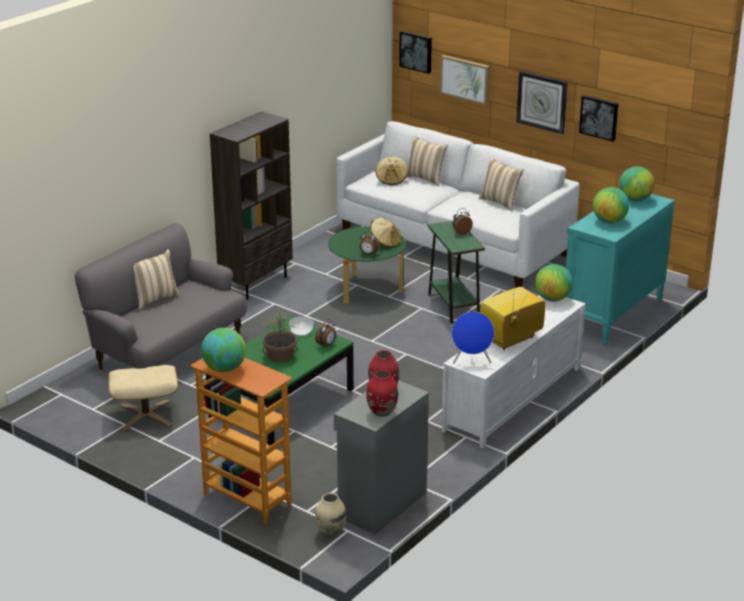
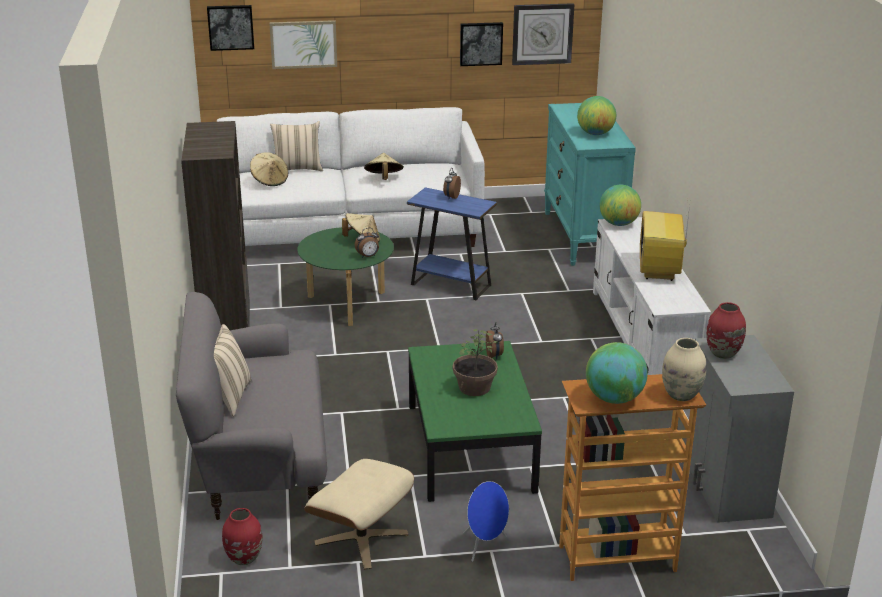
camera: 45 degrees left, 0 degrees up
bowl [289,317,314,336] -> none
beige vase [315,493,346,538] -> beige vase moved to [662,338,706,401]
red vase [366,370,398,417] -> red vase moved to [222,508,263,565]
green side table [428,221,485,323] -> blue side table [407,187,497,300]
blue speaker [452,312,494,364] -> blue speaker moved to [463,481,509,562]
beige pillow [479,157,524,211] -> none
wall clock [516,71,568,134] -> wall clock moved to [512,3,574,65]
globe [619,166,655,201] -> none
none -> beige hat [364,153,404,180]

